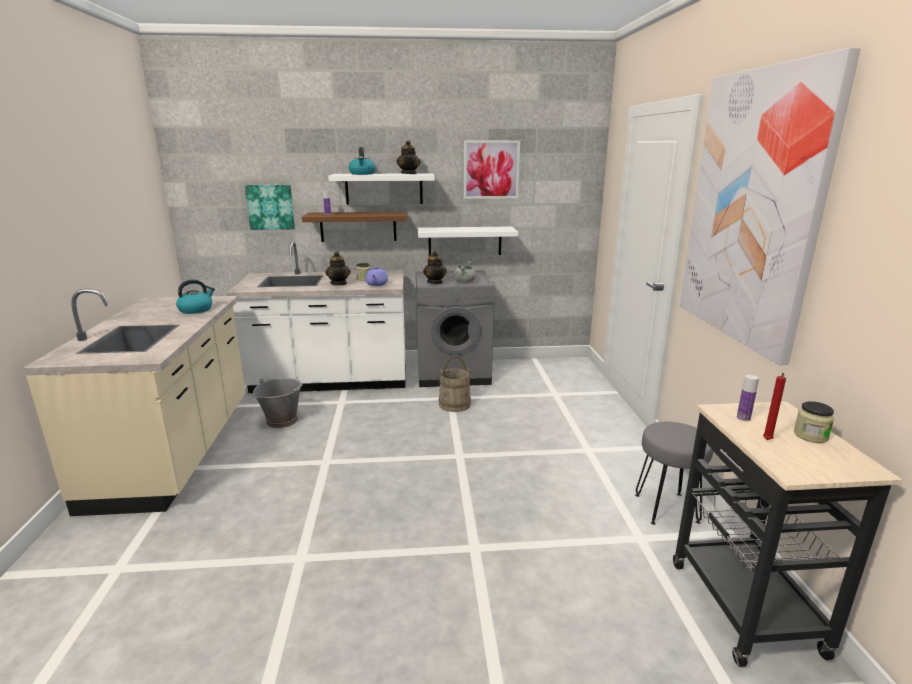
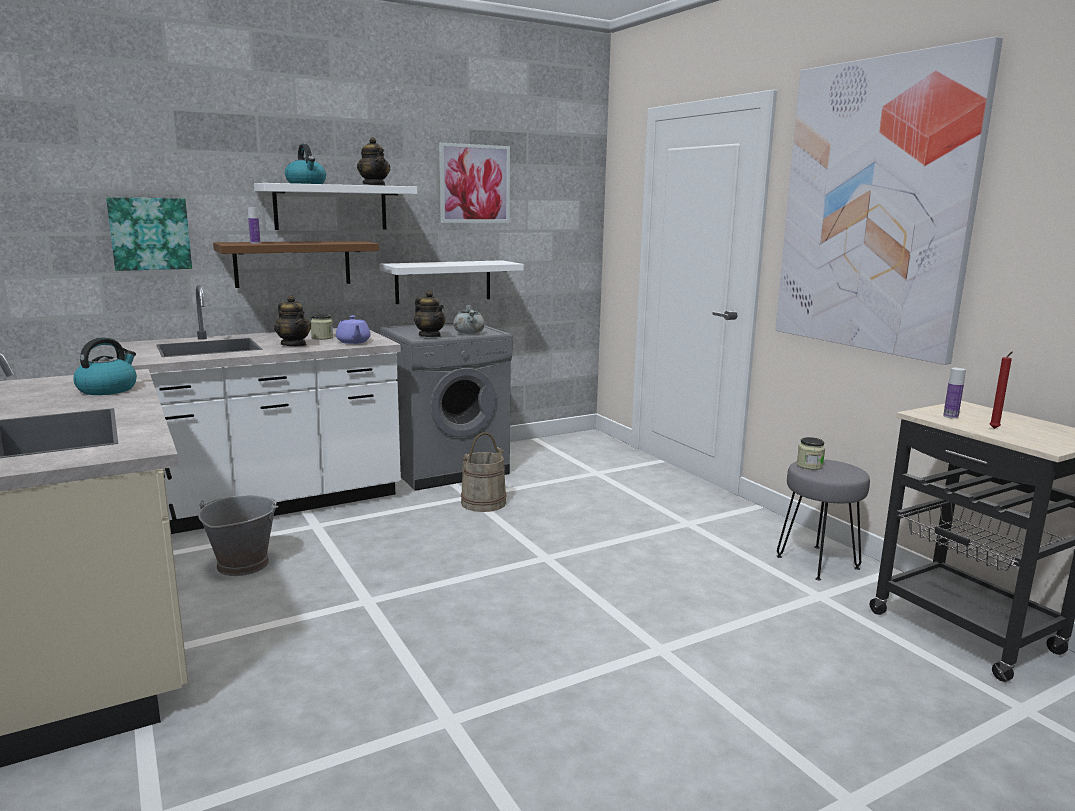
camera: 25 degrees left, 5 degrees down
jar [794,401,834,443] -> jar moved to [797,437,825,470]

